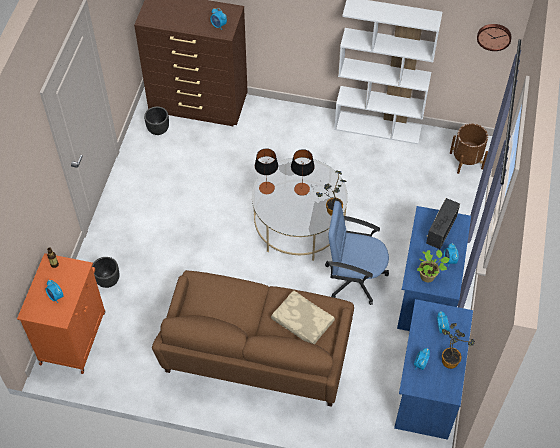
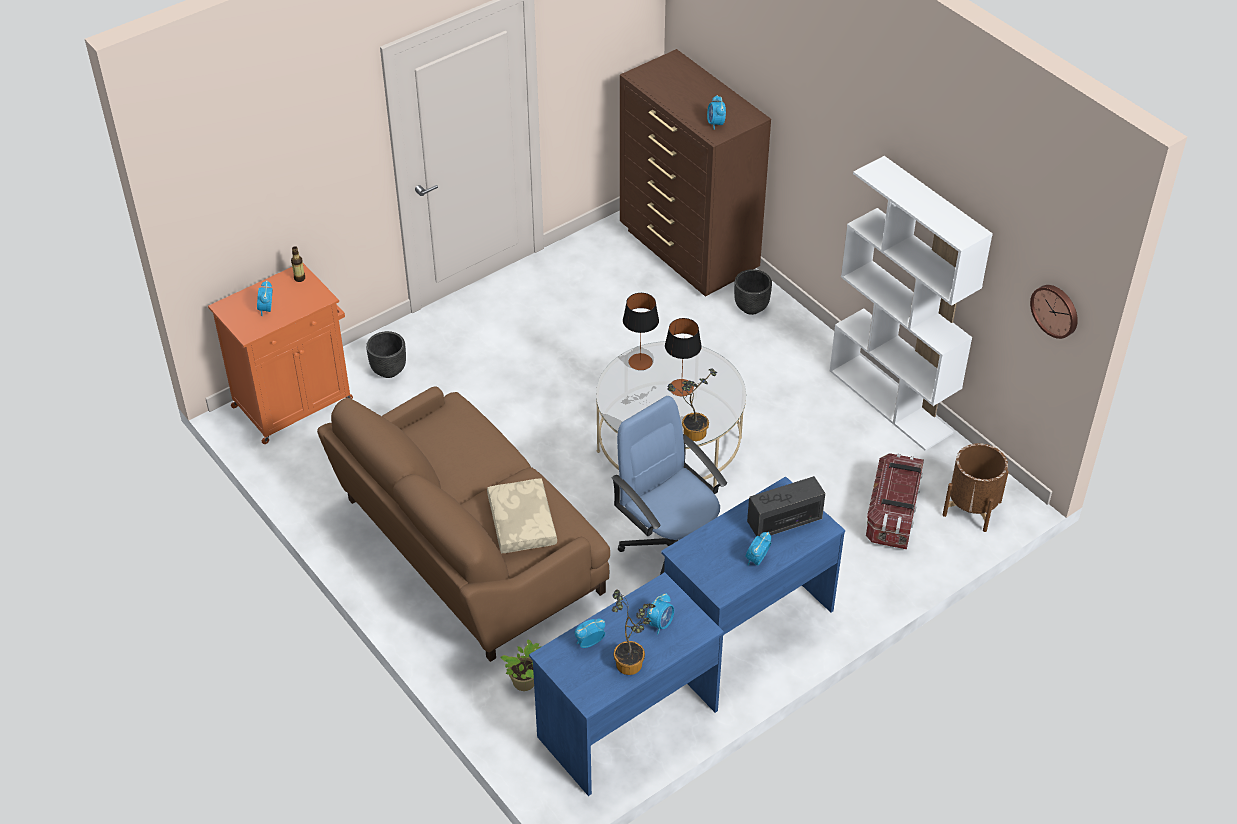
camera: 40 degrees right, 10 degrees down
black planter [144,106,169,135] -> black planter moved to [734,269,772,315]
potted plant [417,250,450,282] -> potted plant moved to [500,639,542,691]
none -> storage box [866,453,924,549]

